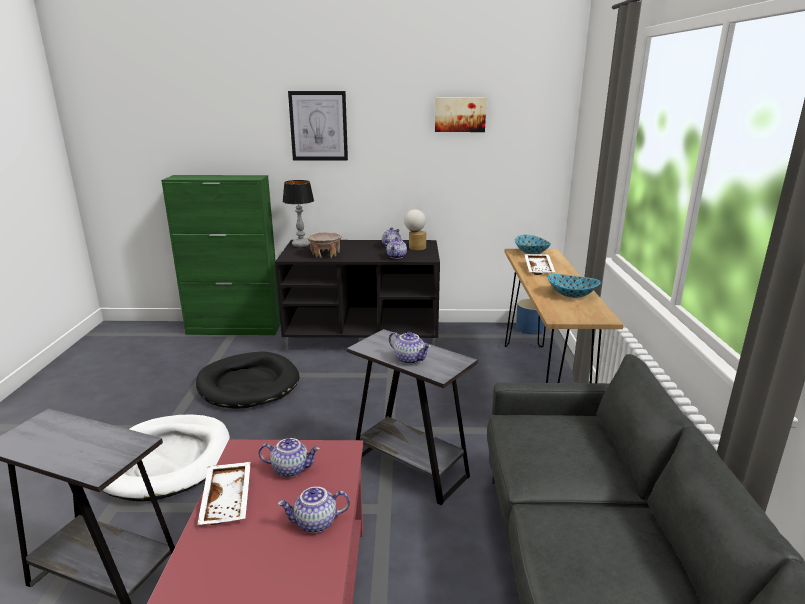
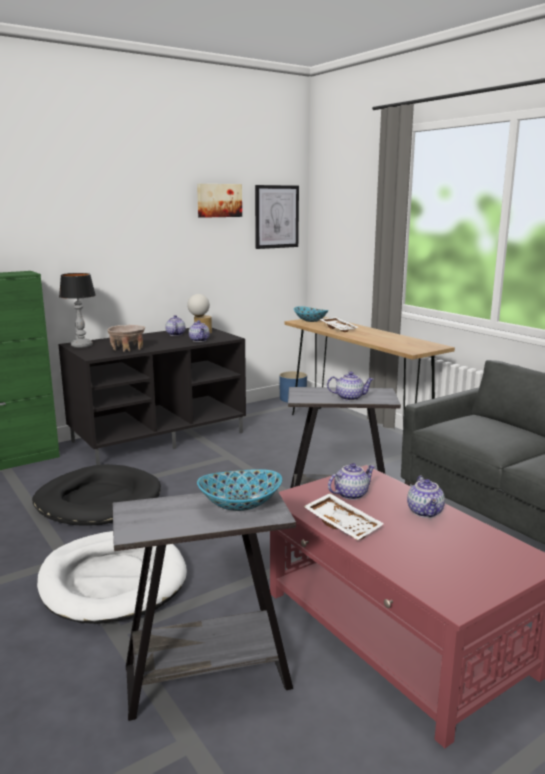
camera: 35 degrees left, 5 degrees down
teapot [278,487,350,533] -> teapot turned 45 degrees counterclockwise [407,476,445,518]
picture [288,91,348,160] -> picture moved to [255,185,299,249]
bowl [547,274,601,298] -> bowl moved to [197,469,282,511]

